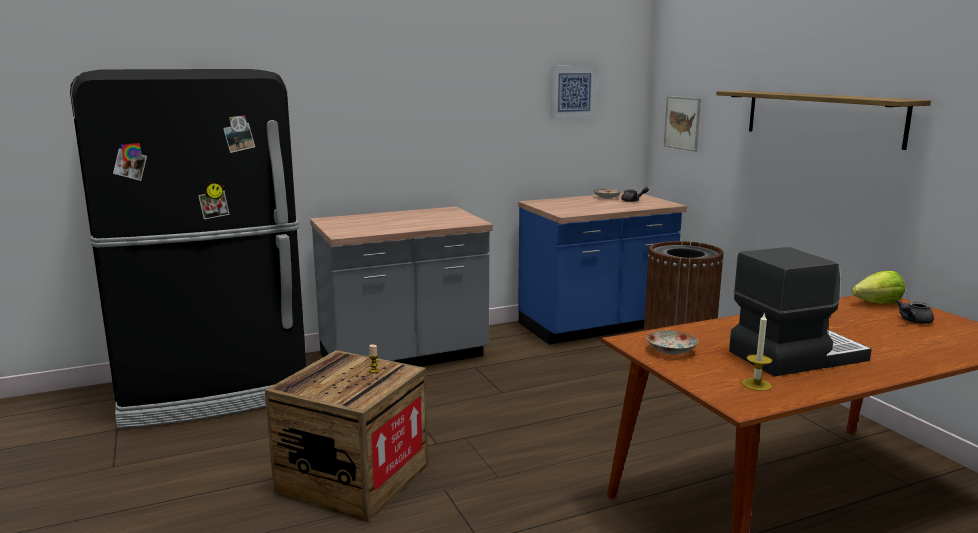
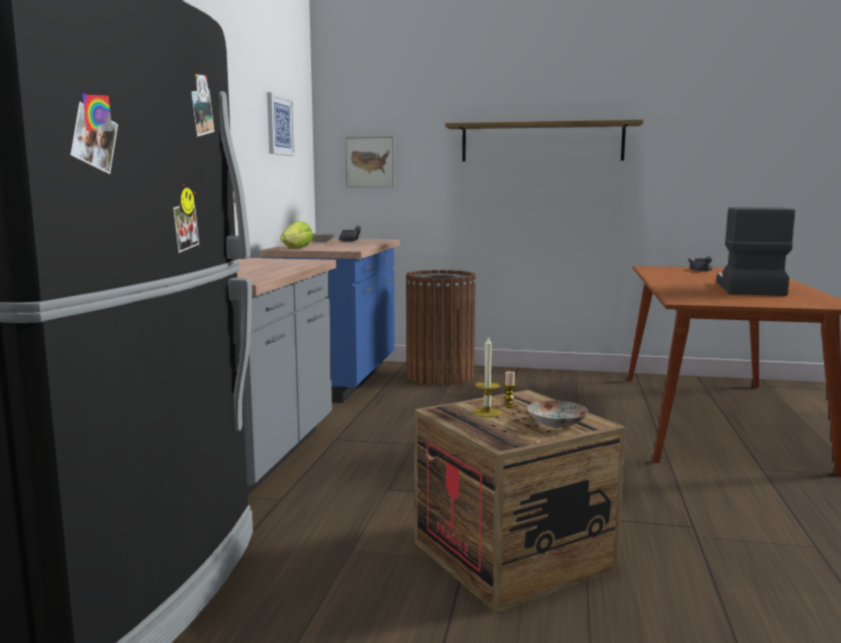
camera: 55 degrees left, 5 degrees down
plate [646,330,698,355] -> plate moved to [527,401,588,428]
candle [742,312,772,391] -> candle moved to [473,335,502,417]
lettuce [852,271,905,304] -> lettuce moved to [281,221,313,248]

